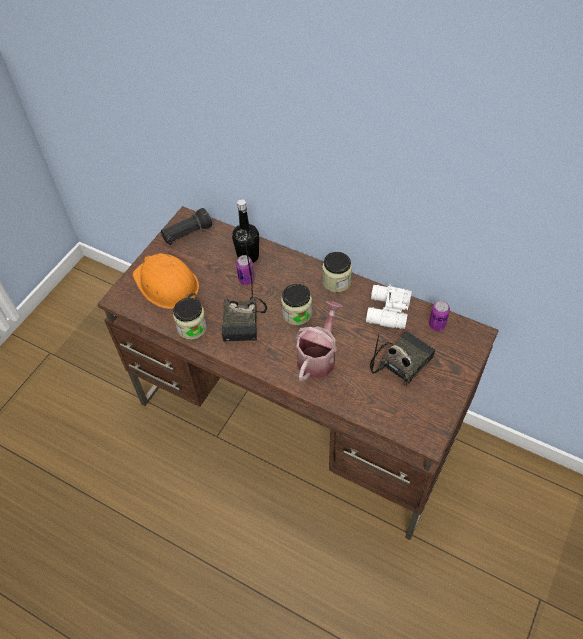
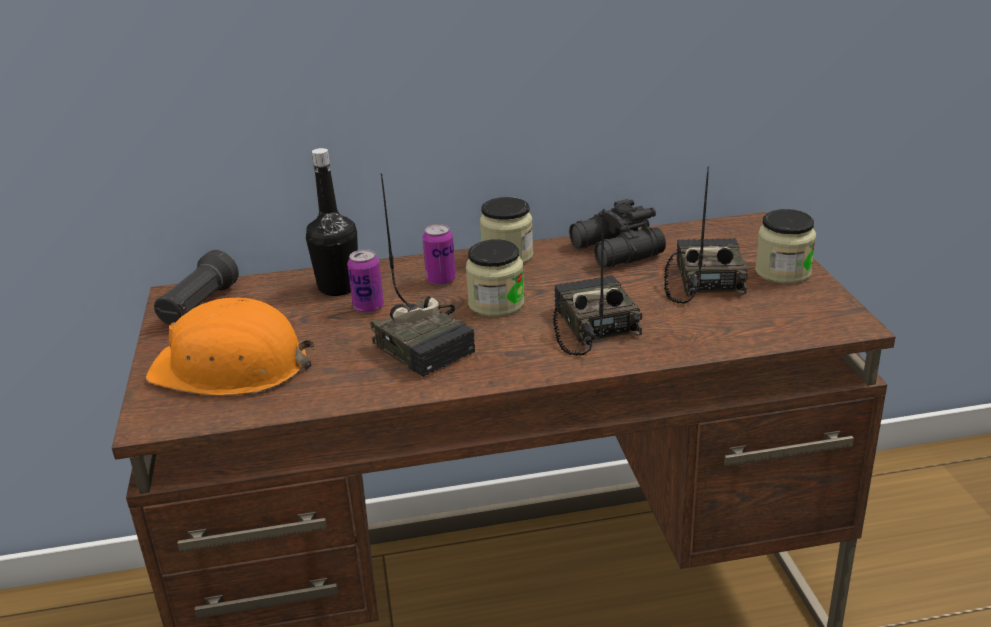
camera: 40 degrees left, 25 degrees down
jar [173,298,207,340] -> jar moved to [755,209,816,284]
watering can [295,301,343,381] -> radio [553,209,642,356]
white binoculars [366,284,412,329] -> black binoculars [569,199,666,268]
can [429,300,450,331] -> can moved to [423,224,456,286]

